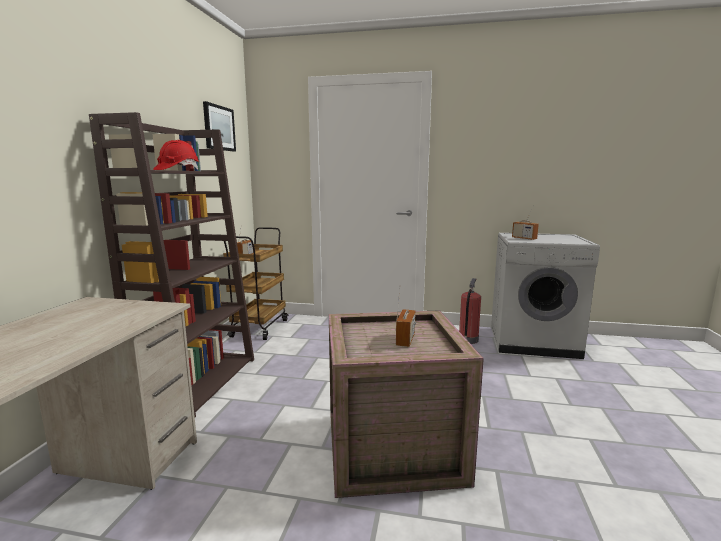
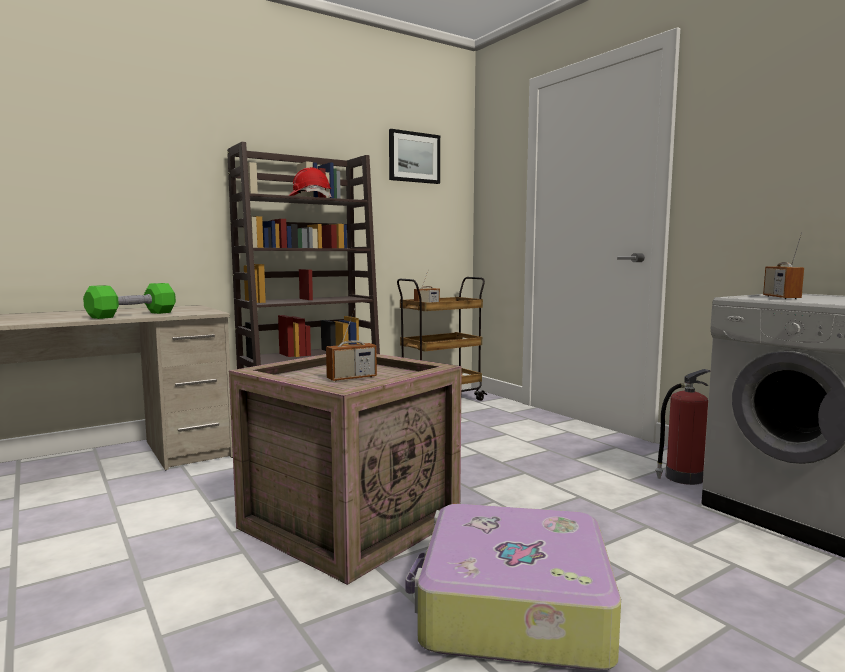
camera: 45 degrees right, 5 degrees down
none -> green dumbbell [83,283,176,319]
none -> suitcase [406,504,621,670]

